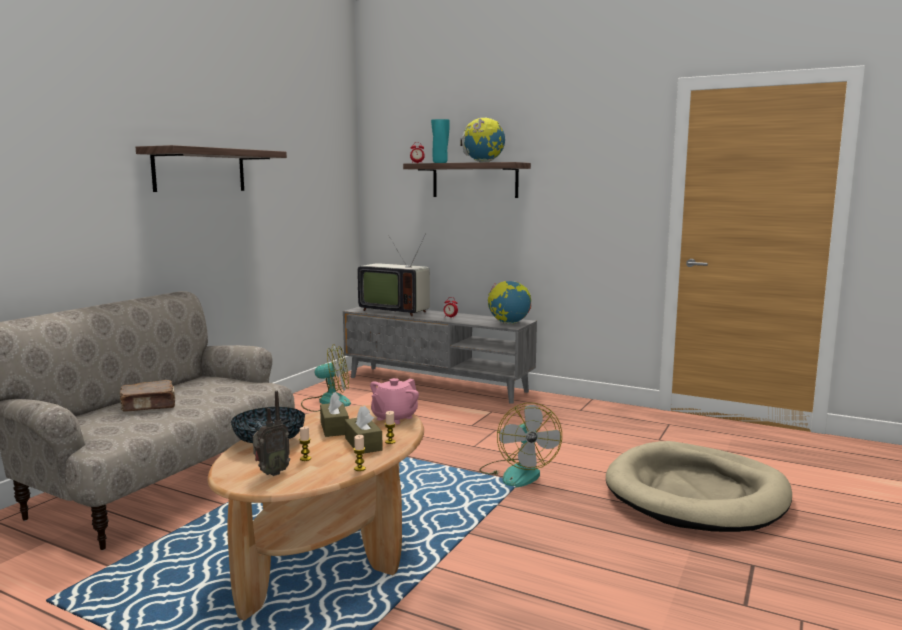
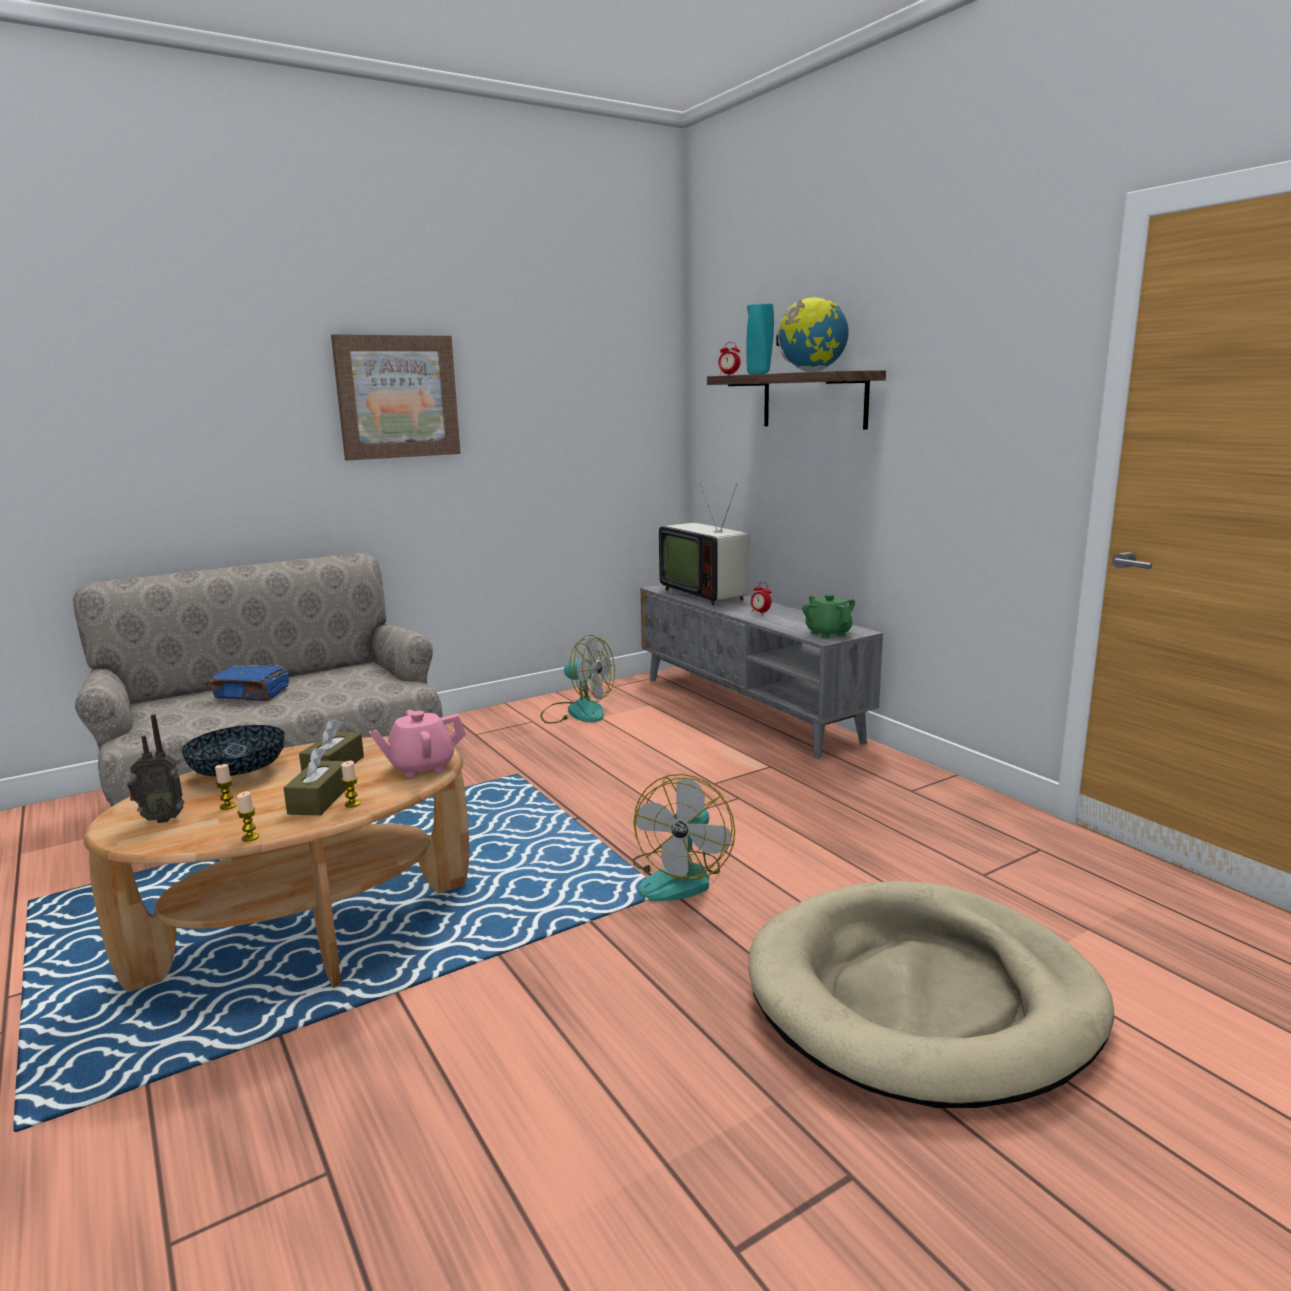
camera: 30 degrees right, 5 degrees up
brown book [120,380,176,412] -> blue book [208,665,289,701]
shelf [136,145,287,192] -> picture [331,334,461,460]
globe [488,281,531,325] -> green teapot [802,594,855,639]

